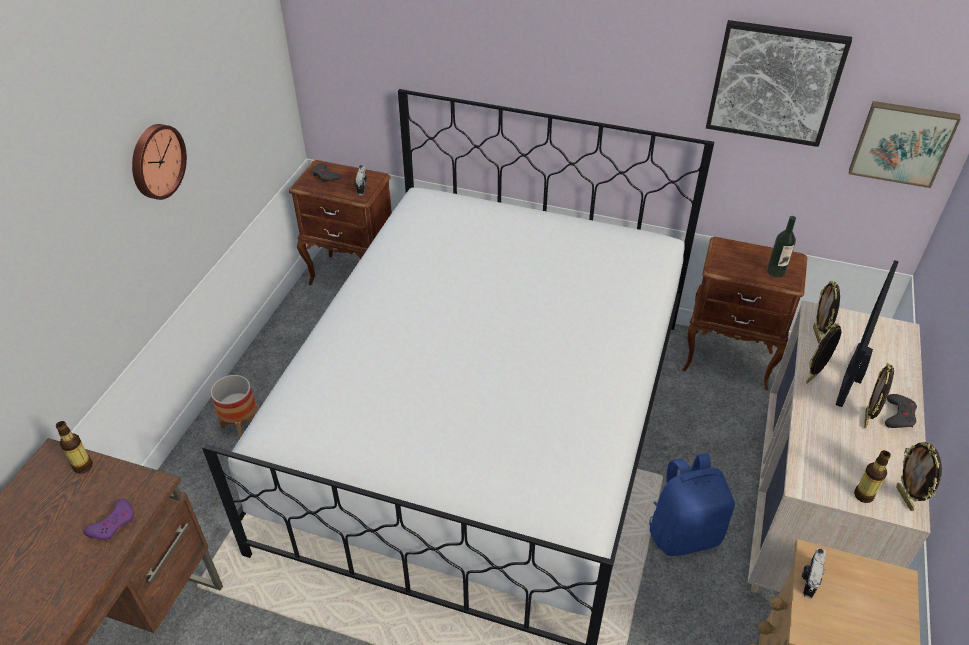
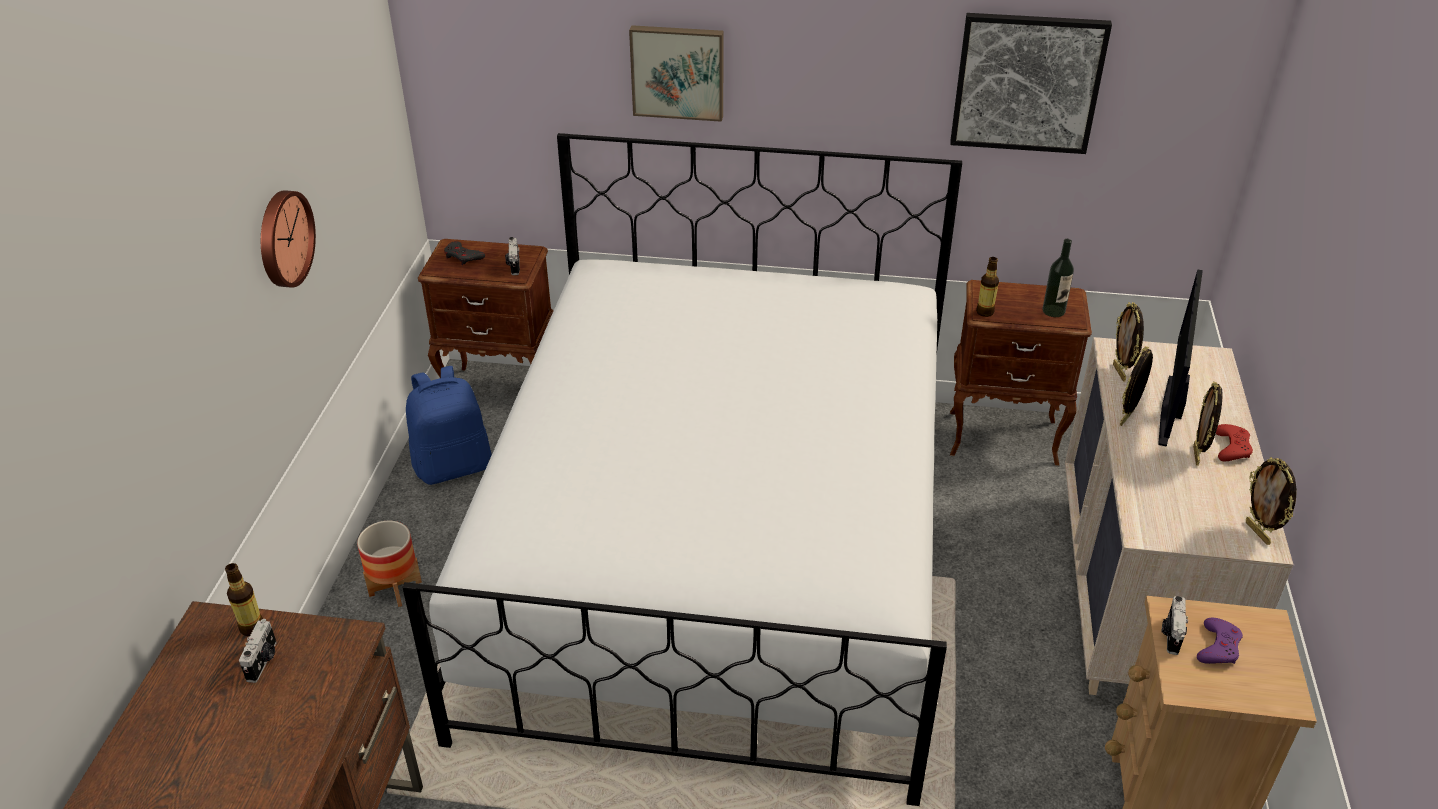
camera: 10 degrees left, 5 degrees down
purple game controller [84,499,134,541] -> purple game controller moved to [1197,618,1243,664]
blue backpack [649,453,735,556] -> blue backpack moved to [406,366,492,485]
picture [849,101,961,188] -> picture moved to [629,25,723,122]
bottle [854,450,891,503] -> bottle moved to [976,257,999,317]
grey game controller [885,394,917,428] -> red game controller [1216,424,1253,461]
none -> camera [239,619,277,683]

